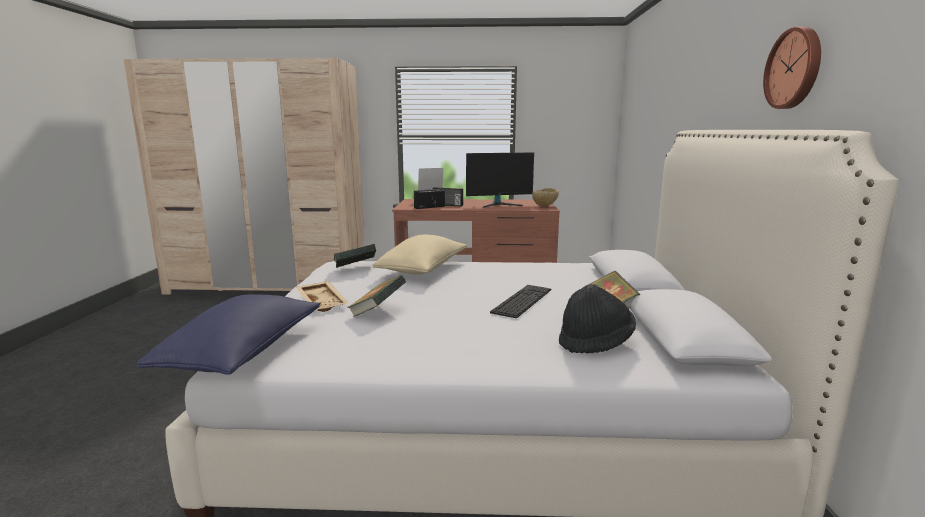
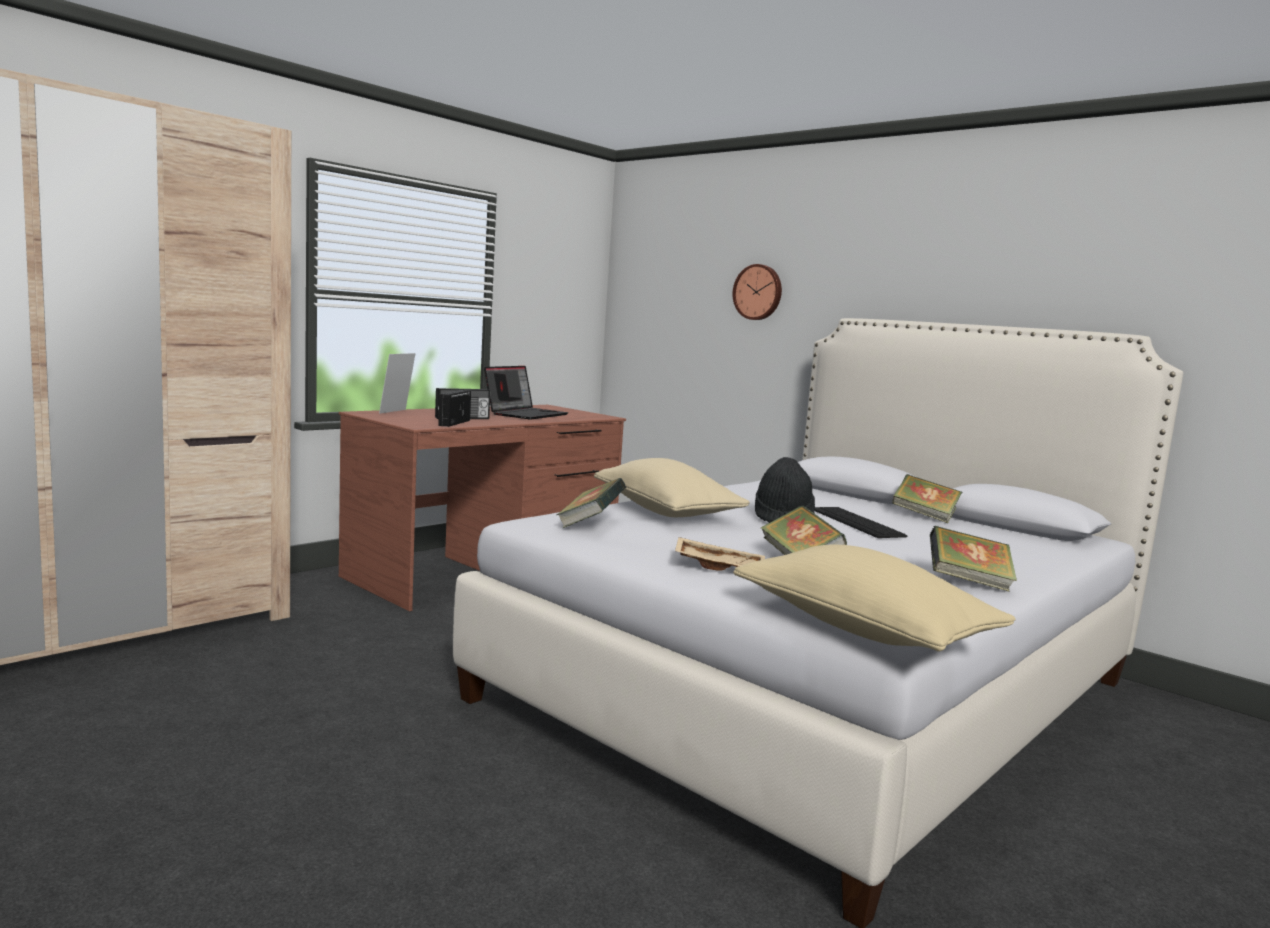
camera: 50 degrees left, 5 degrees down
blue pillow [137,295,320,375] -> beige pillow [733,545,1016,652]
monitor [466,152,534,208] -> laptop [484,366,568,419]
beige bowl [532,188,559,206] -> none
black hat [559,284,636,353] -> black hat moved to [755,457,815,523]
wall clock [763,27,821,109] -> wall clock moved to [732,264,782,320]
none -> book [930,526,1017,591]

